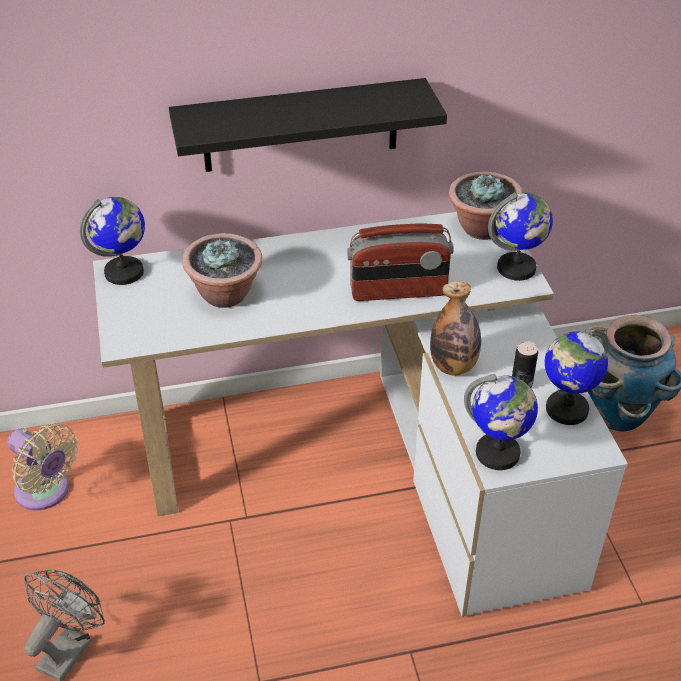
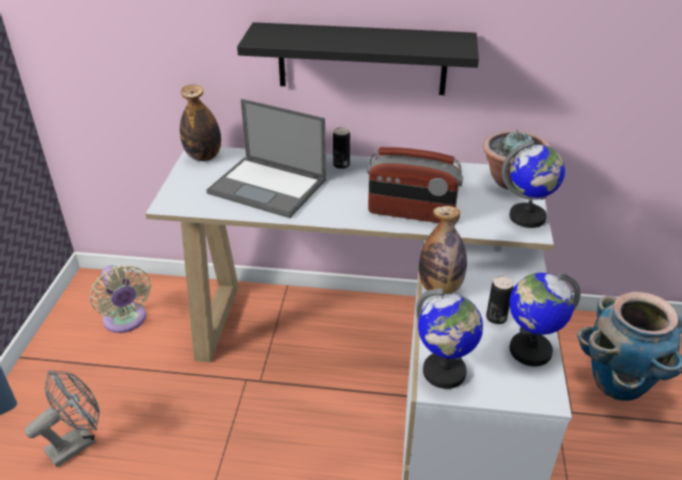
camera: 20 degrees right, 5 degrees down
globe [80,197,145,285] -> bottle [180,84,221,161]
potted plant [182,233,262,308] -> laptop [206,99,326,218]
none -> can [333,127,350,169]

